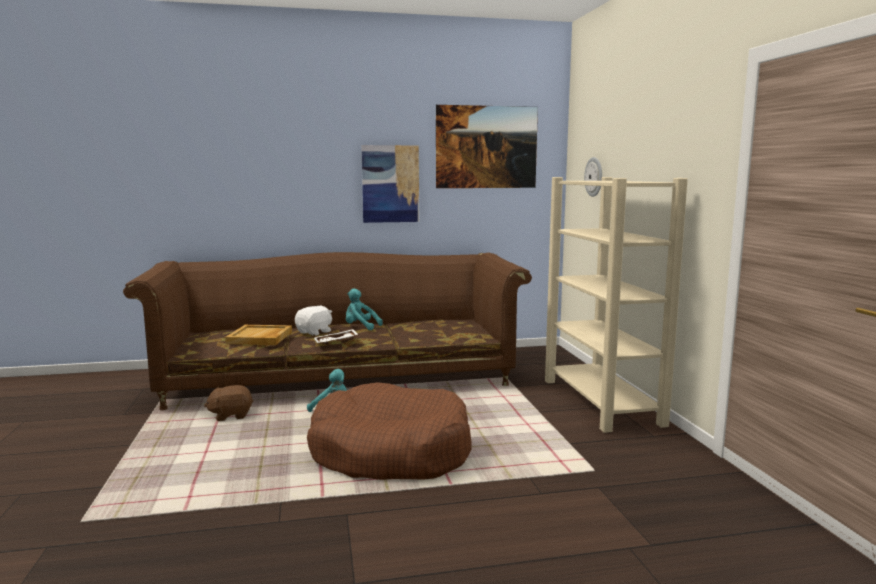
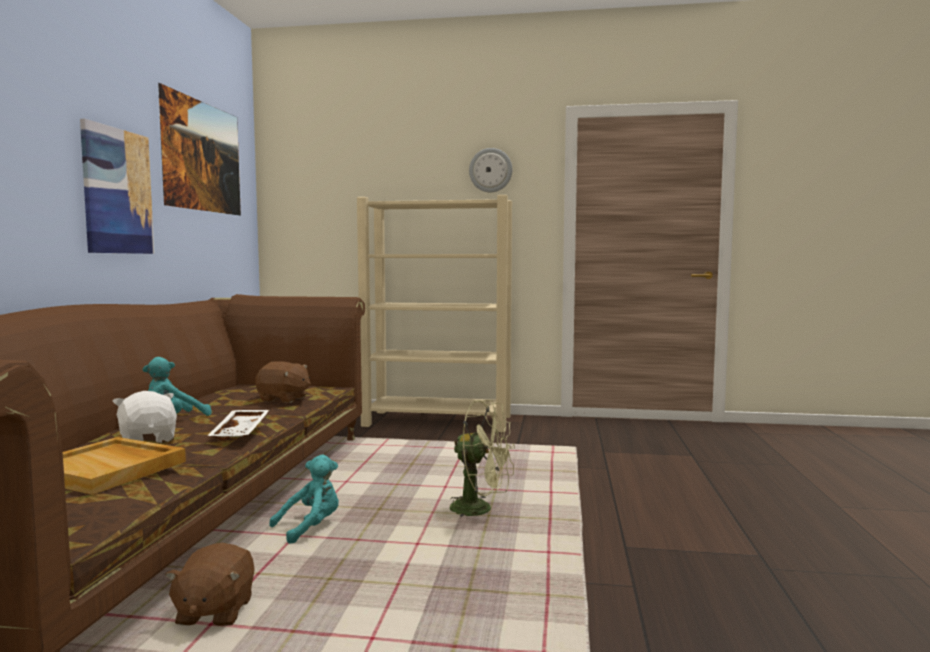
camera: 70 degrees left, 5 degrees down
brown dog bed [307,382,472,480] -> green fan [450,400,515,516]
wall clock [584,157,602,197] -> wall clock moved to [469,148,512,192]
none -> brown plush toy [255,361,311,403]

